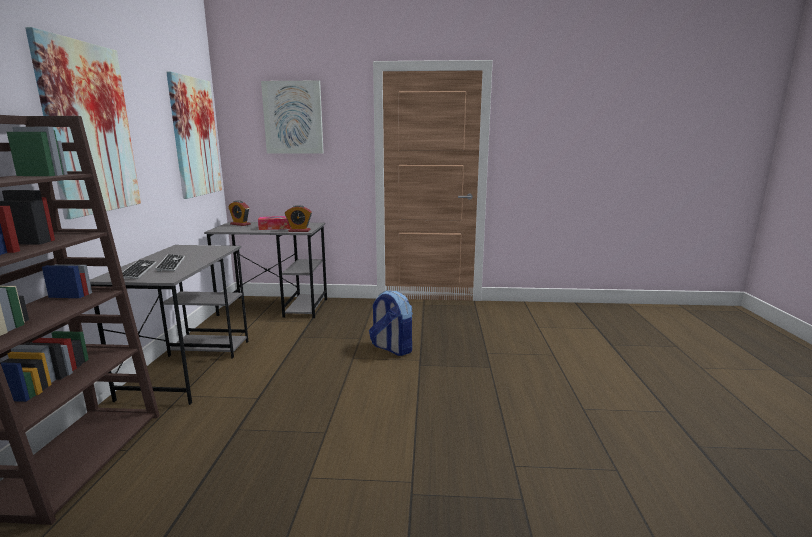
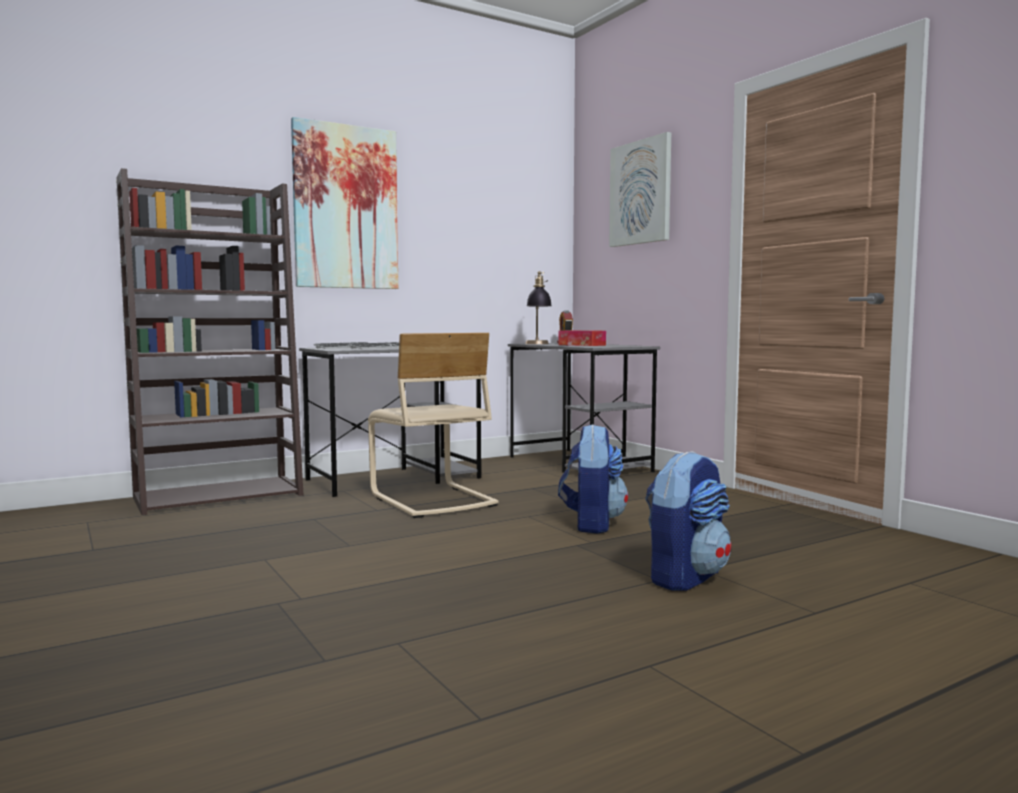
camera: 55 degrees right, 10 degrees down
picture [166,71,222,199] -> none
alarm clock [285,205,312,232] -> none
none -> beige chair [368,333,499,518]
none -> table lamp [525,271,552,344]
none -> backpack [645,451,731,591]

